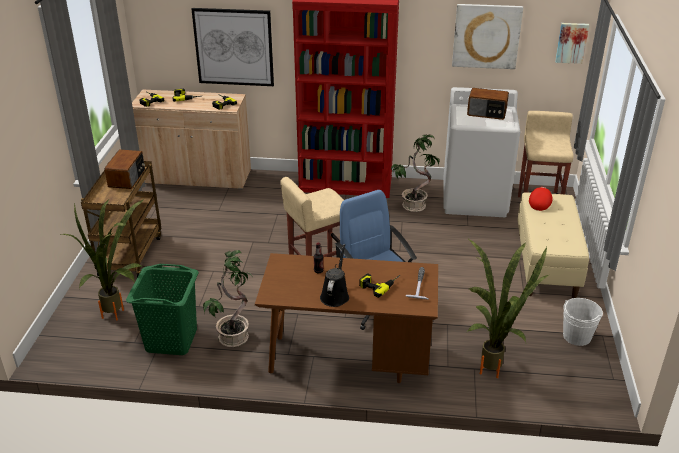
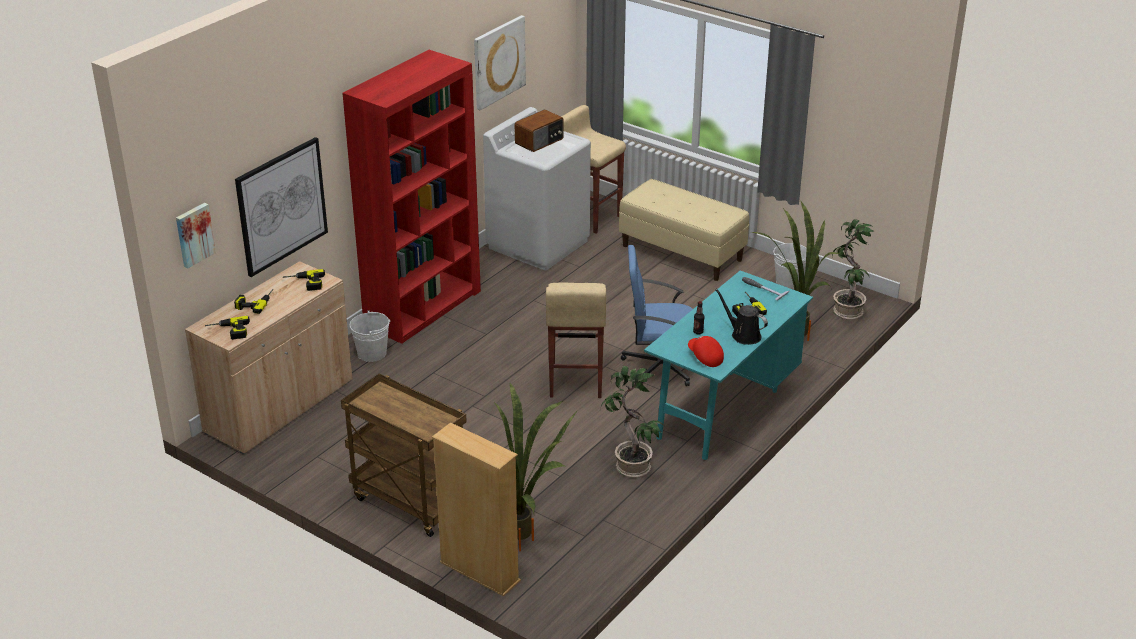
camera: 60 degrees left, 0 degrees up
radio [105,150,145,189] -> none
green laundry basket [126,264,199,355] -> none
brown desk [255,253,438,383] -> turquoise desk [644,270,813,460]
potted plant [391,135,440,212] -> potted plant moved to [832,219,874,320]
red cap [529,187,553,211] -> red cap moved to [688,336,724,367]
picture [555,23,589,64] -> picture moved to [176,203,216,268]
none -> white bucket [350,310,390,362]
none -> beige bookcase [432,422,521,597]

